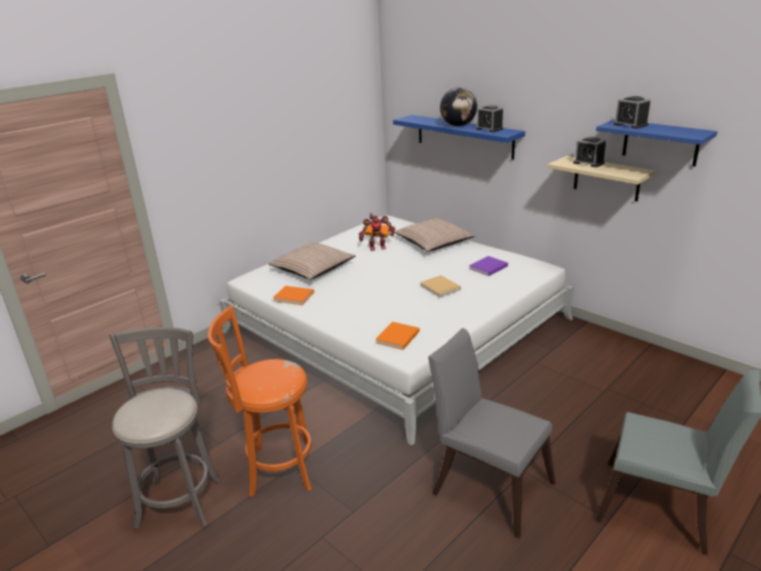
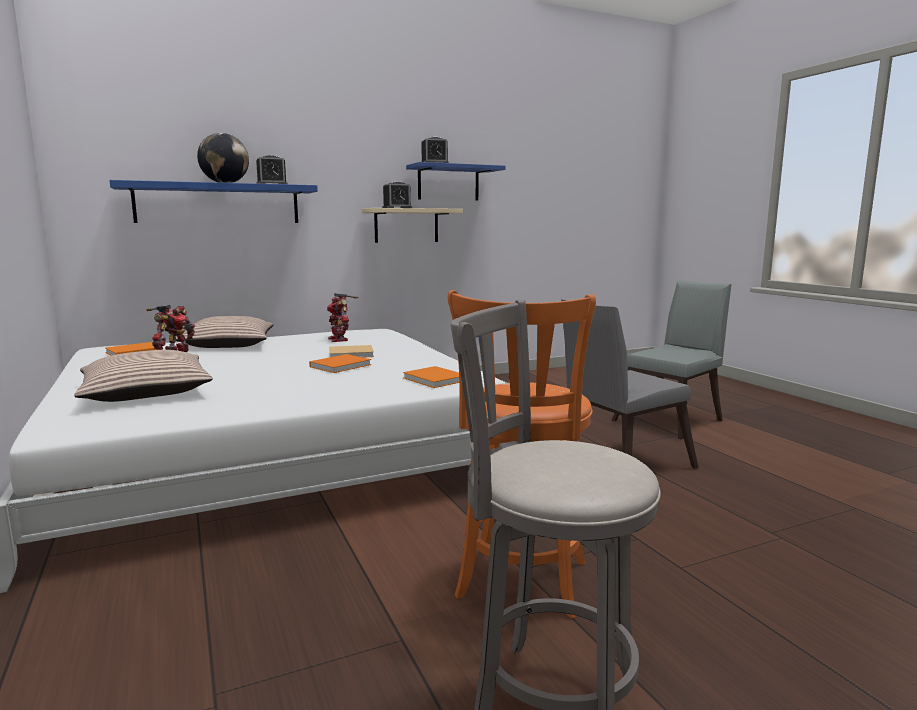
camera: 70 degrees left, 15 degrees down
orange book [273,286,314,305] -> orange book moved to [309,354,371,373]
purple book [469,256,508,276] -> toy robot [327,293,358,342]

